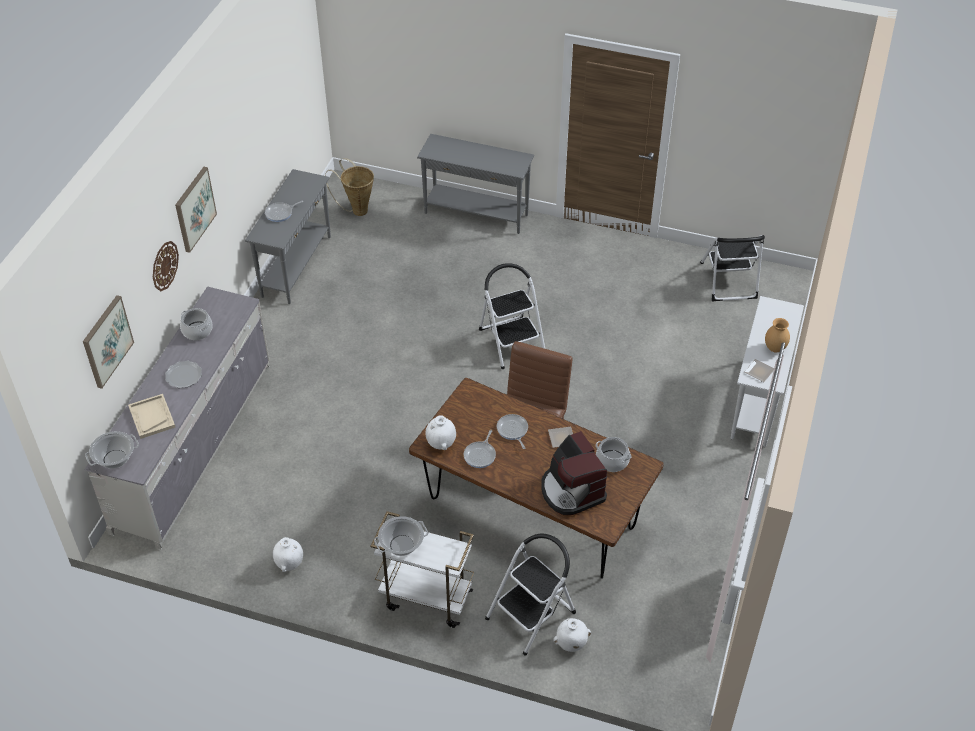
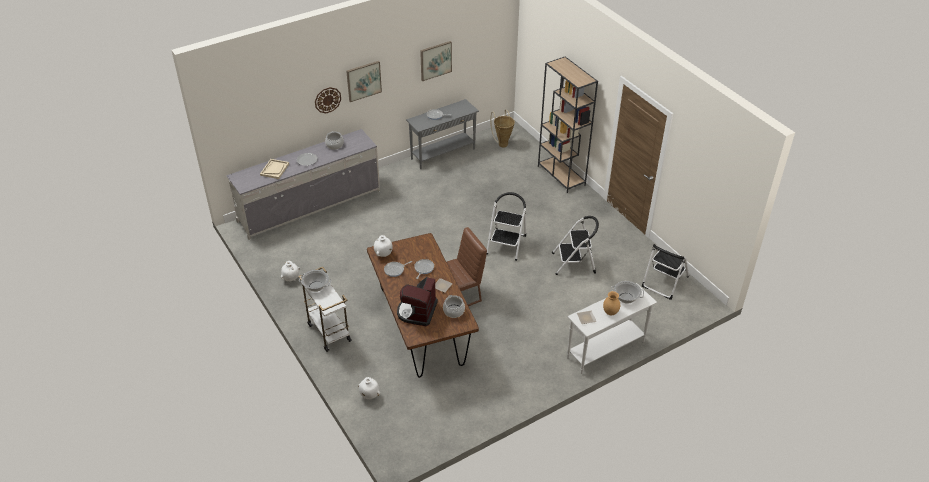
camera: 40 degrees right, 5 degrees down
picture [83,295,134,389] -> picture moved to [420,41,452,81]
cooking pot [85,431,139,469] -> cooking pot moved to [611,281,644,304]
grey console table [417,134,534,234] -> bookcase [538,57,598,193]
step ladder [485,534,576,656] -> step ladder moved to [552,216,599,275]

